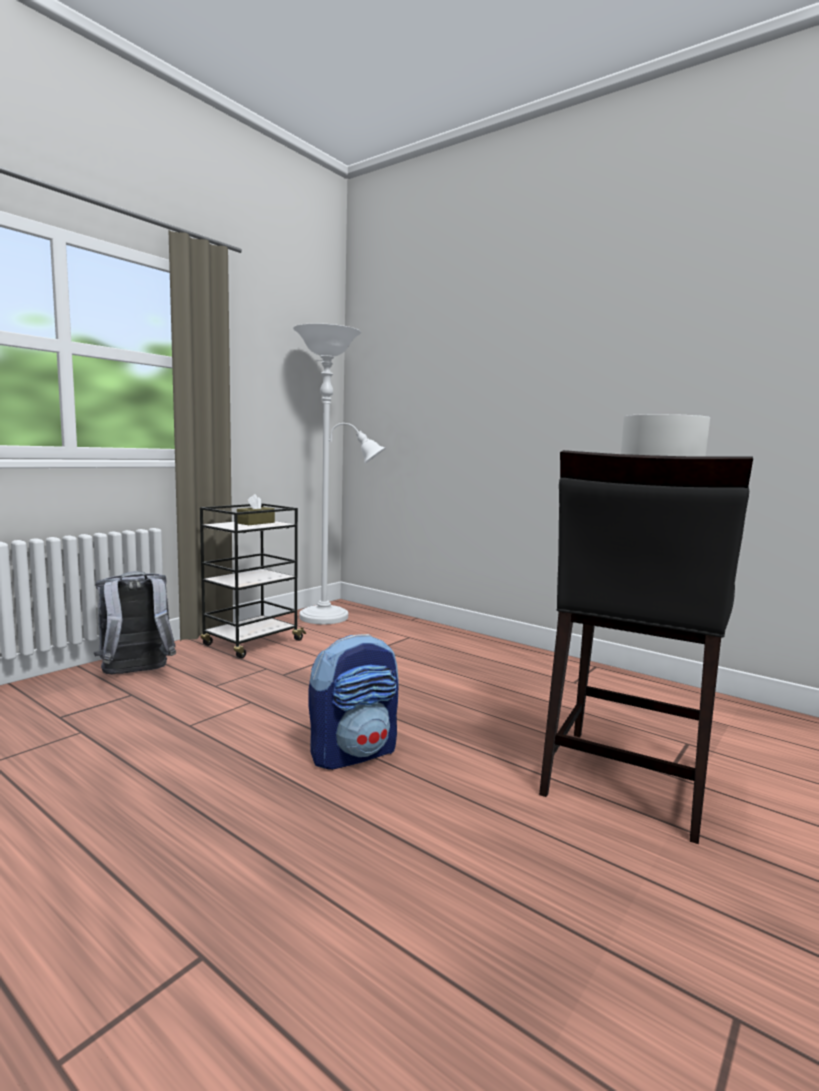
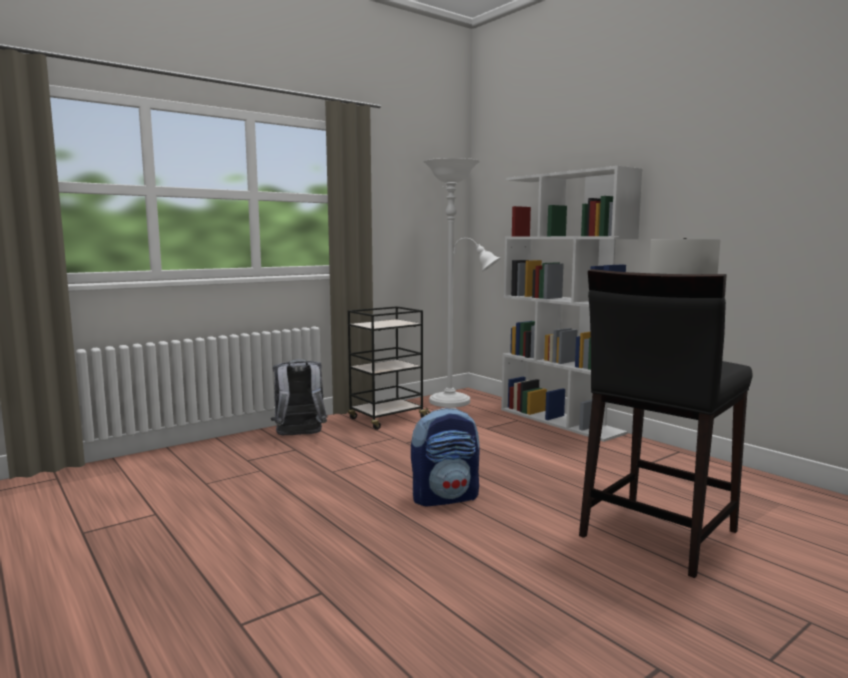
camera: 15 degrees right, 0 degrees up
brown tissue box [237,494,275,525] -> none
none -> white bookcase [501,166,642,442]

